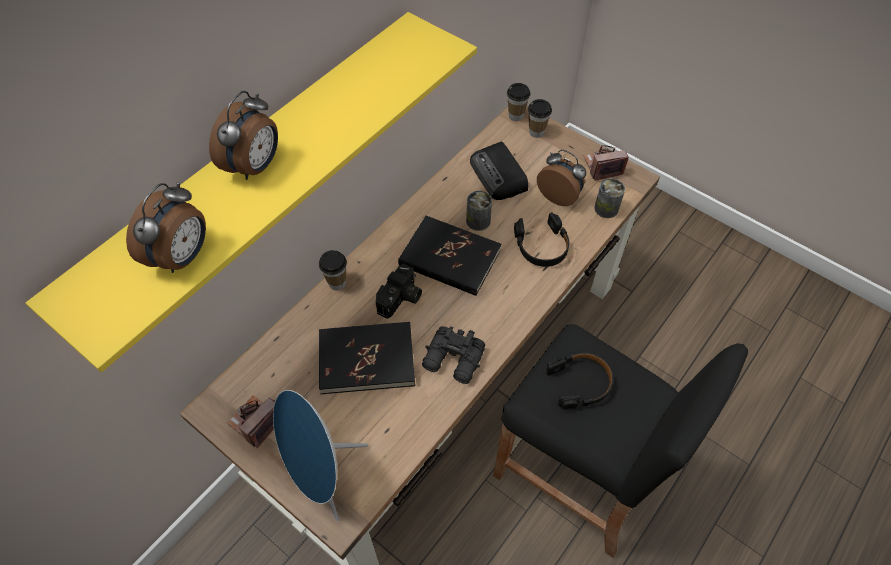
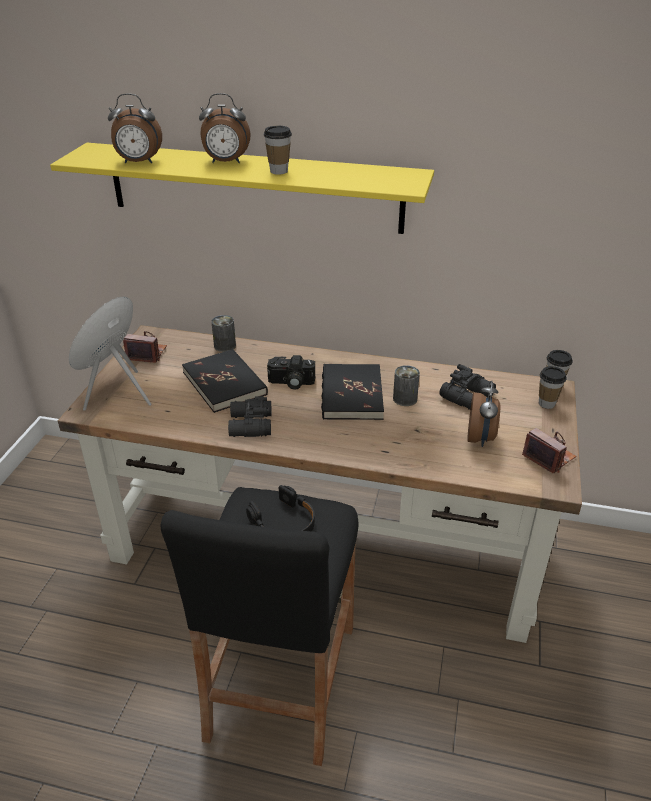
camera: 65 degrees right, 20 degrees down
cup [319,250,347,290] -> cup moved to [263,126,292,175]
radio [470,142,528,200] -> black binoculars [439,364,496,410]
black headphones [514,212,569,267] -> none
can [594,178,625,218] -> can moved to [211,315,236,352]

